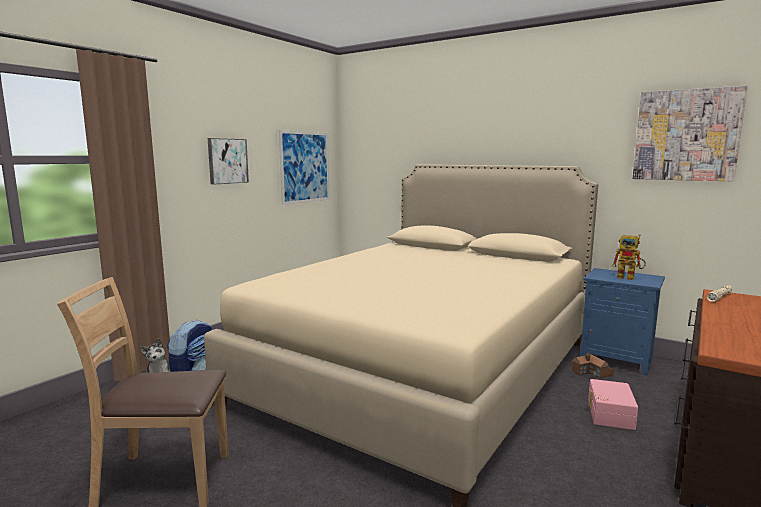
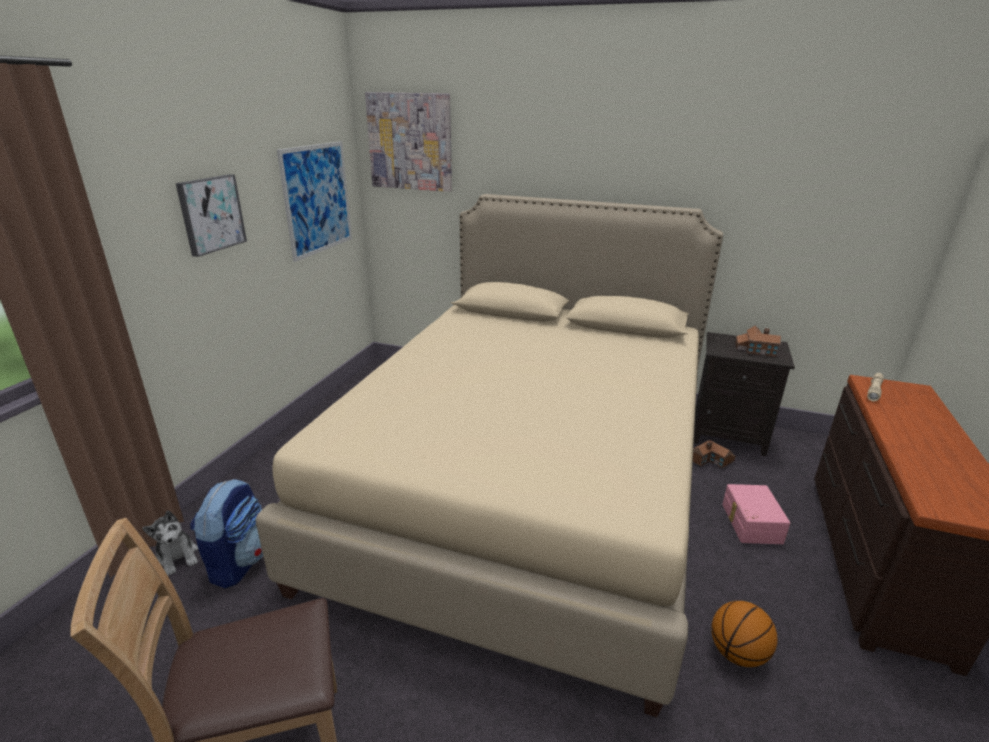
camera: 15 degrees left, 15 degrees up
blue nightstand [580,268,665,376] -> black nightstand [694,332,795,456]
toy robot [612,234,646,280] -> toy house [735,326,781,357]
picture [632,85,748,181] -> picture moved to [365,92,452,192]
none -> basketball [711,601,777,667]

